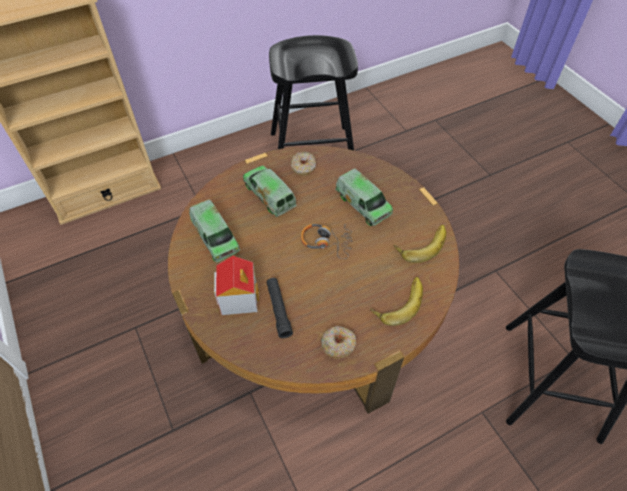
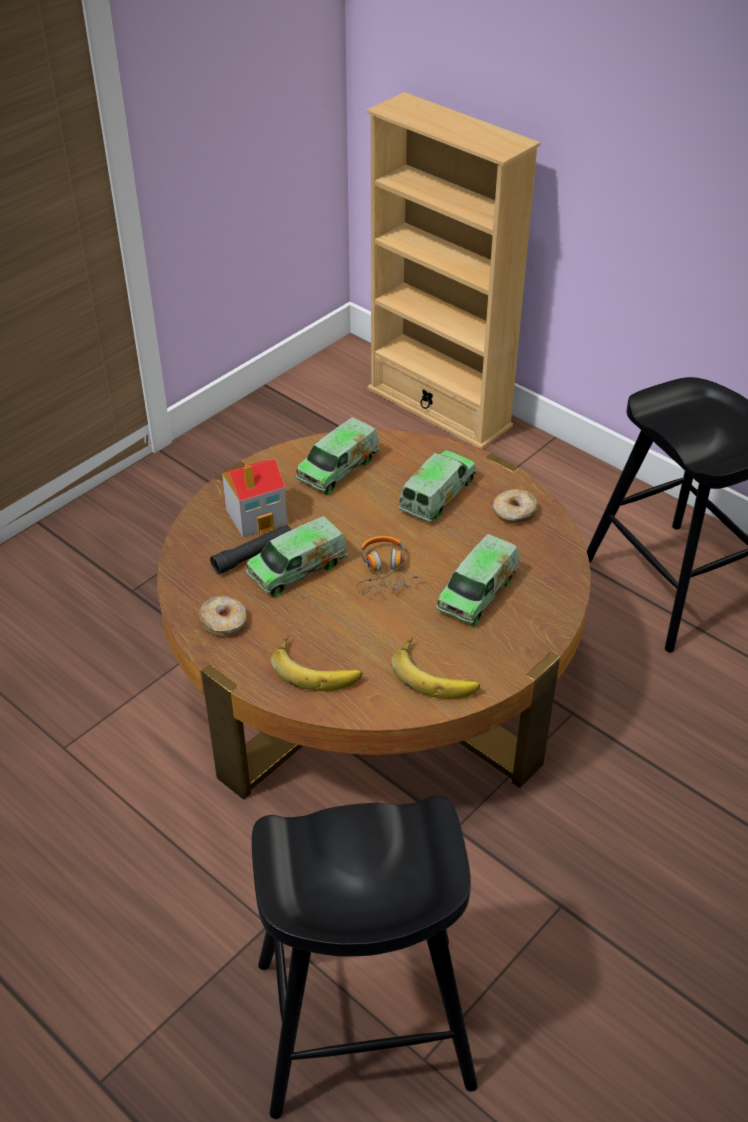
camera: 70 degrees right, 10 degrees down
none -> toy truck [246,516,348,597]

